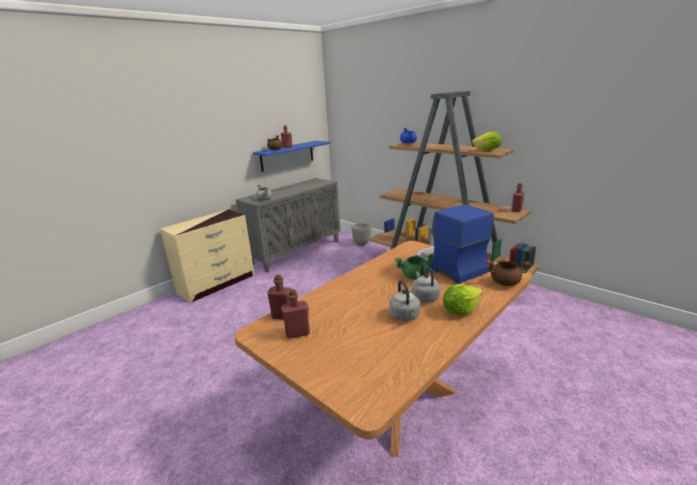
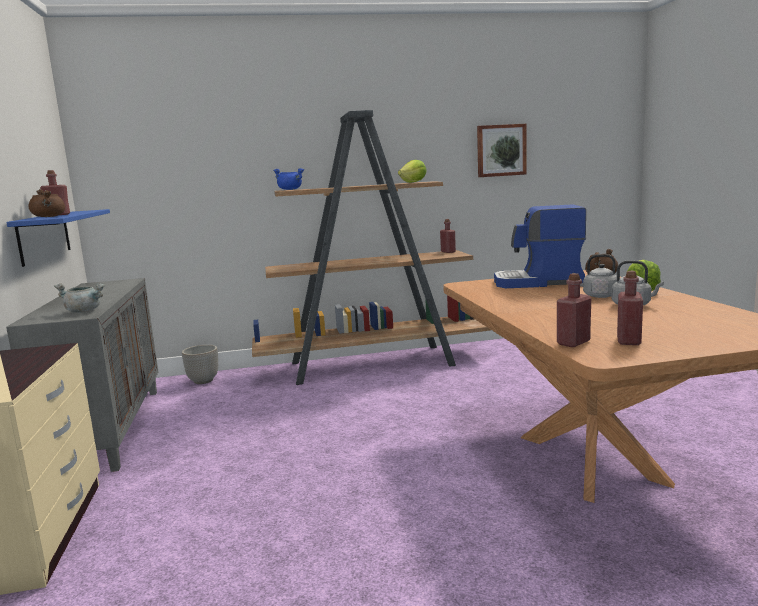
camera: 55 degrees left, 10 degrees down
green cooking pot [395,254,435,280] -> none
none -> picture [477,124,527,177]

